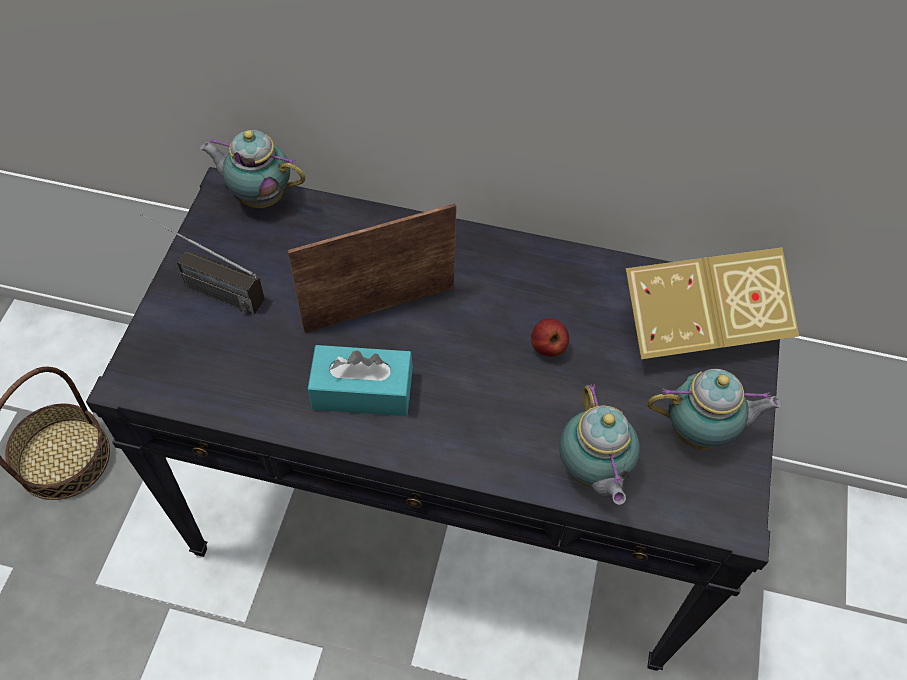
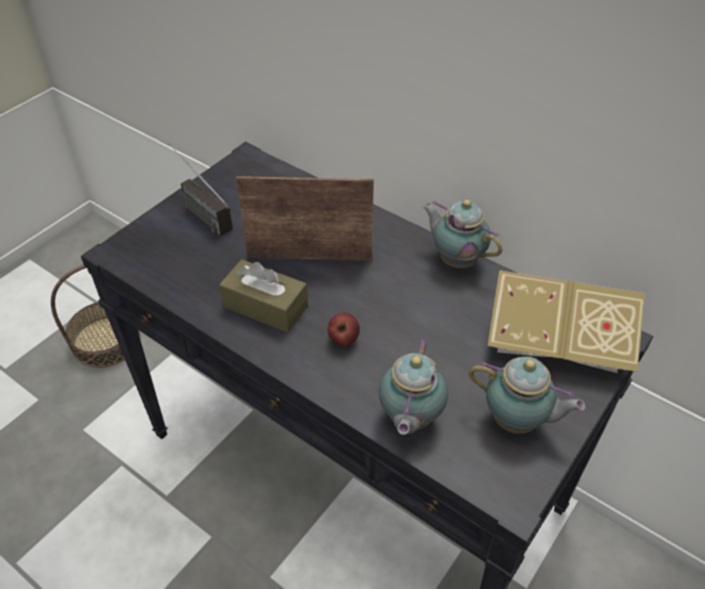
camera: 25 degrees right, 10 degrees down
teapot [200,130,306,208] -> teapot moved to [422,200,503,268]
turquoise tissue box [308,345,413,416] -> brown tissue box [219,259,308,333]
apple [531,318,569,357] -> apple moved to [327,312,360,346]

